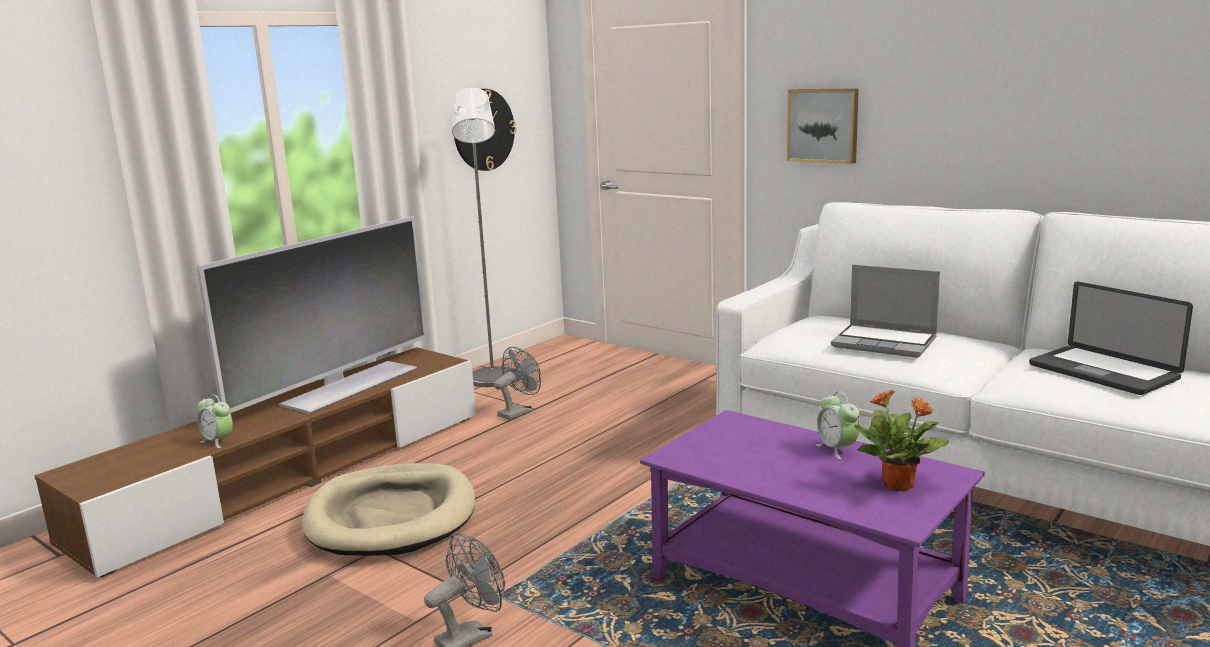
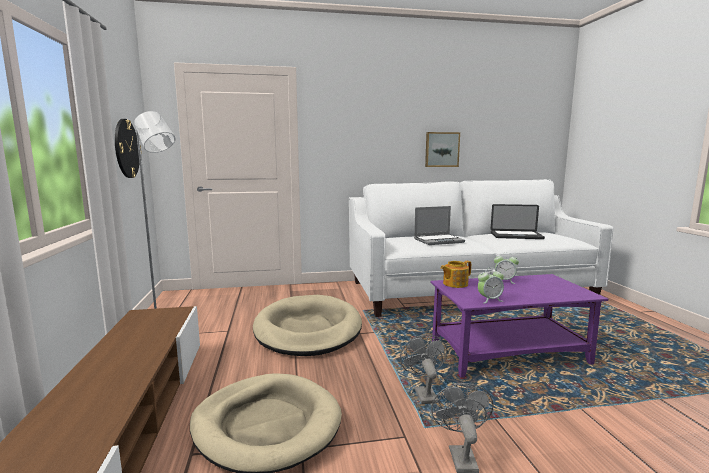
camera: 50 degrees left, 5 degrees down
television [197,216,427,414] -> none
alarm clock [197,394,233,448] -> alarm clock moved to [478,267,504,303]
grey fan [494,347,541,420] -> grey fan moved to [400,335,448,404]
picture [787,88,859,164] -> picture moved to [425,132,460,167]
potted plant [854,389,949,491] -> none
none -> beige dog bed [253,295,362,356]
none -> teapot [441,261,471,288]

